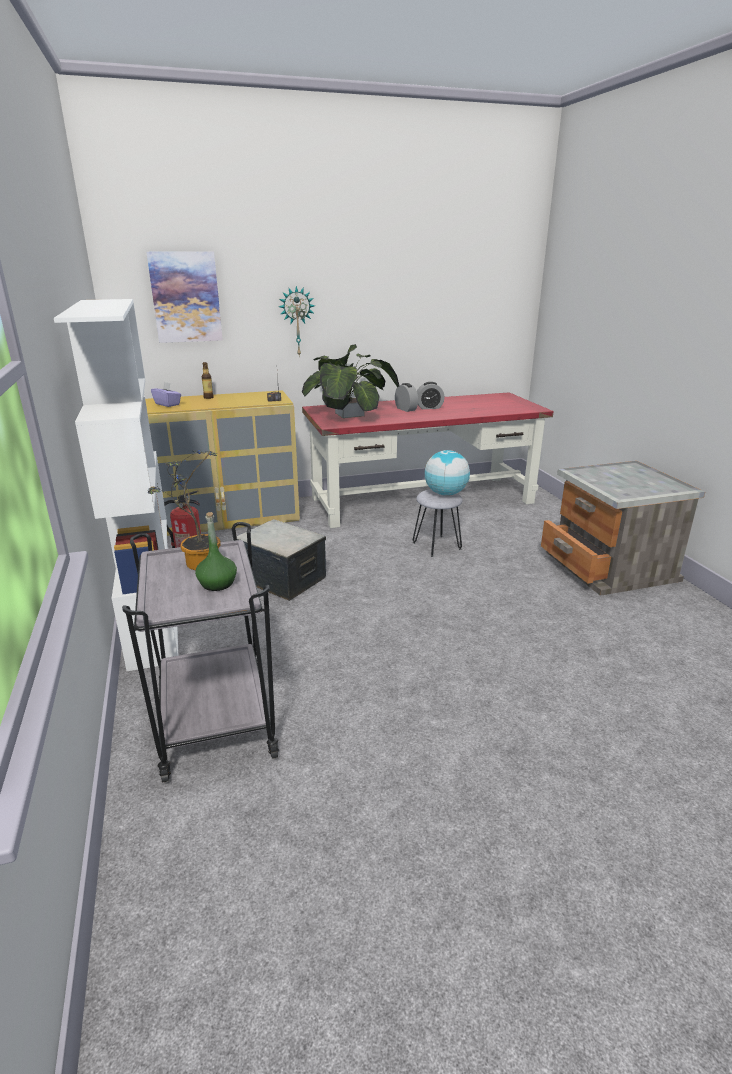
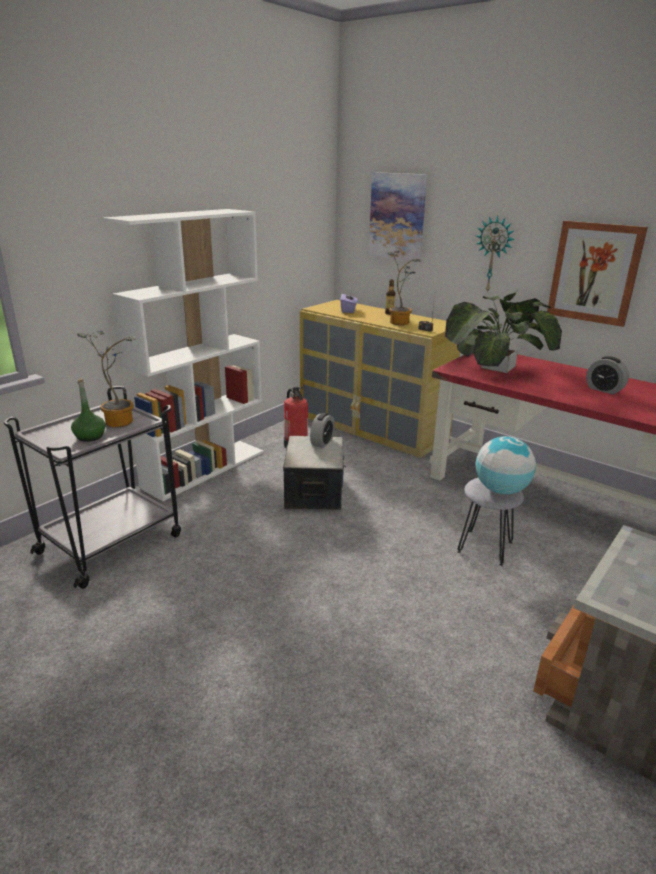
camera: 55 degrees right, 0 degrees up
alarm clock [395,383,418,412] -> alarm clock moved to [310,413,335,448]
none -> potted plant [387,250,420,325]
none -> picture [547,221,648,327]

